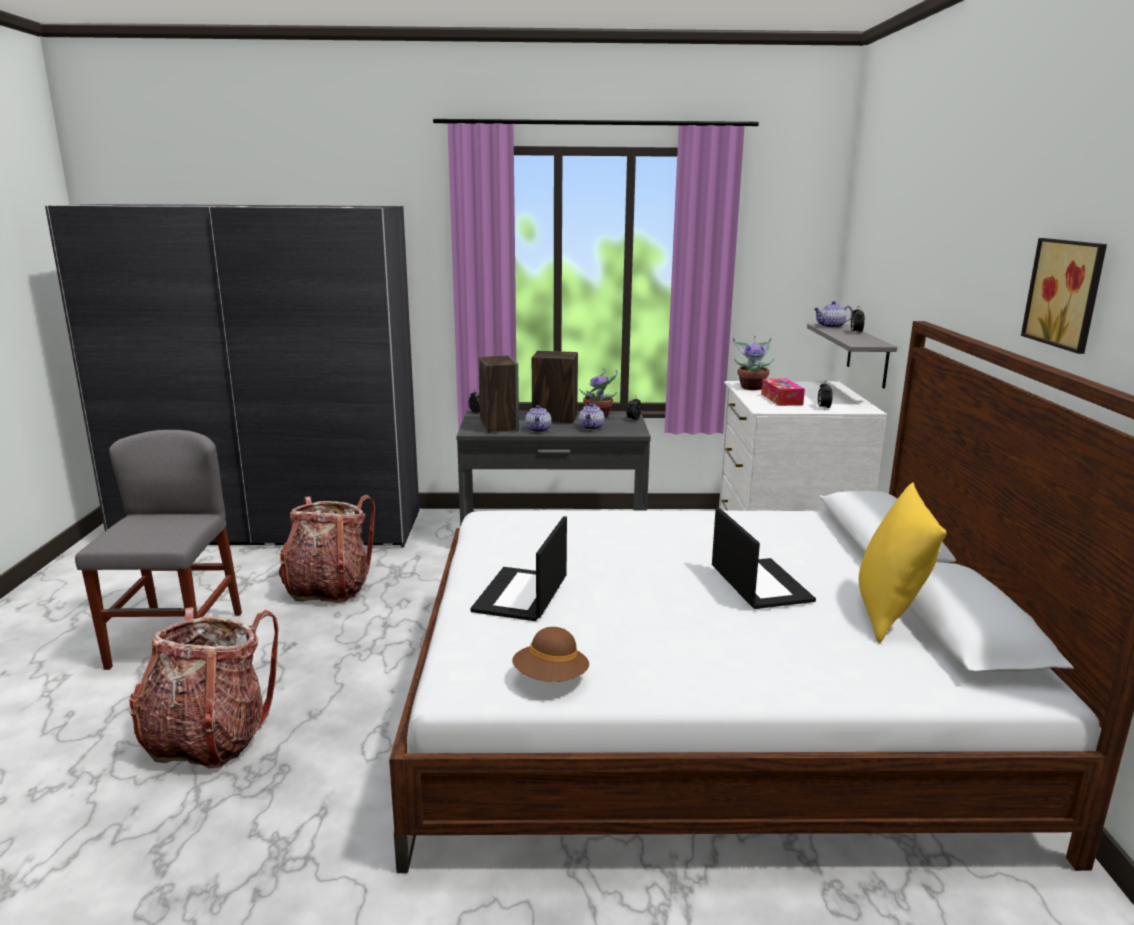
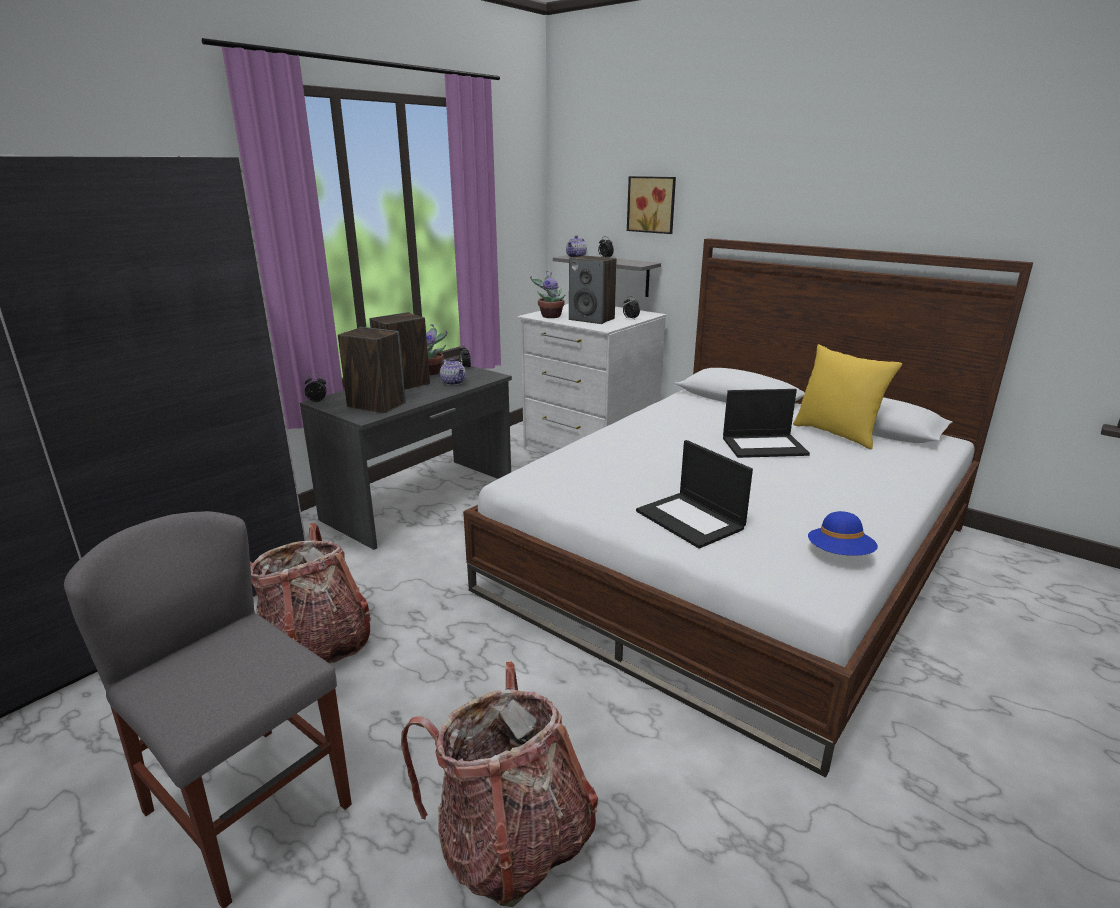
camera: 50 degrees left, 5 degrees up
brown hat [512,627,589,682] -> blue hat [808,511,878,556]
teapot [525,405,551,433] -> none
laptop [712,507,816,609] -> laptop turned 150 degrees clockwise [723,389,810,458]
tissue box [761,378,805,406] -> speaker [569,256,617,324]
picture [1021,238,1107,354] -> picture moved to [627,176,676,234]

